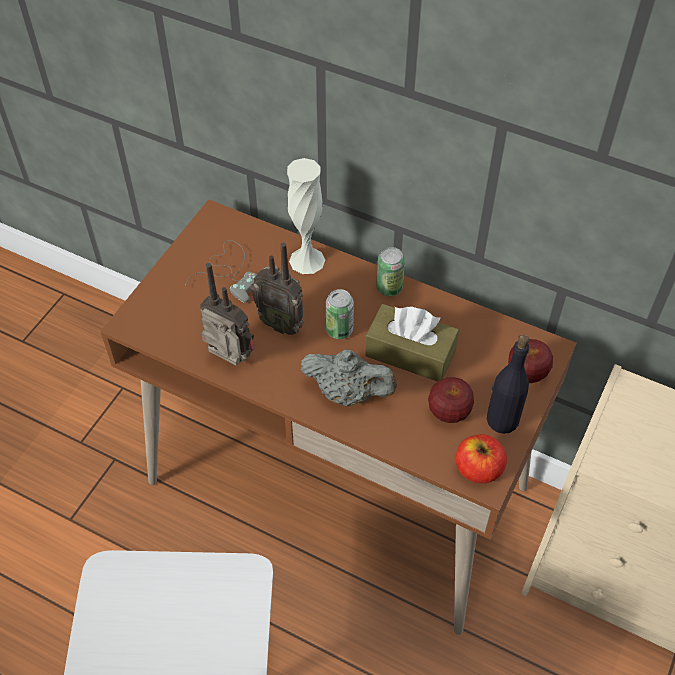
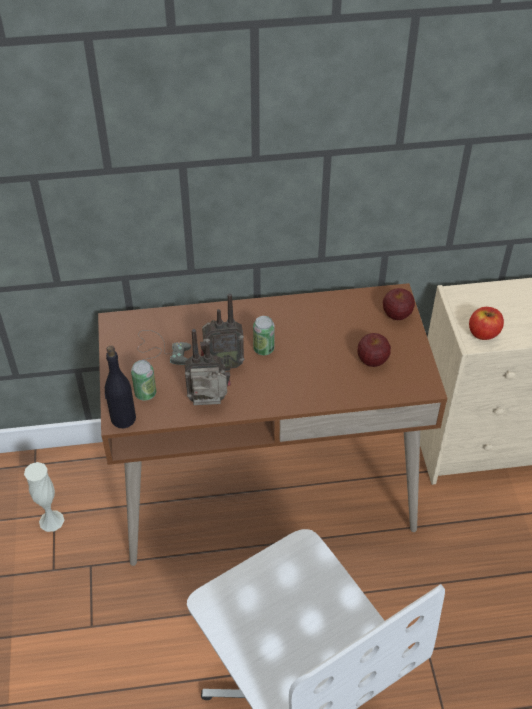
camera: 35 degrees left, 5 degrees down
white vase [287,158,325,274] -> white vase moved to [24,462,65,532]
grey teapot [301,349,397,406] -> none
brown tissue box [365,304,459,382] -> none
can [376,247,405,296] -> can moved to [131,360,156,401]
apple [456,434,507,483] -> apple moved to [469,307,504,340]
black bottle [487,334,529,434] -> black bottle moved to [105,345,136,428]

